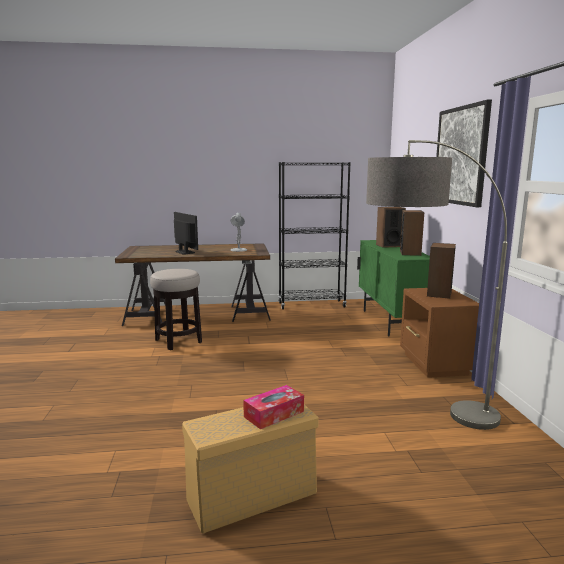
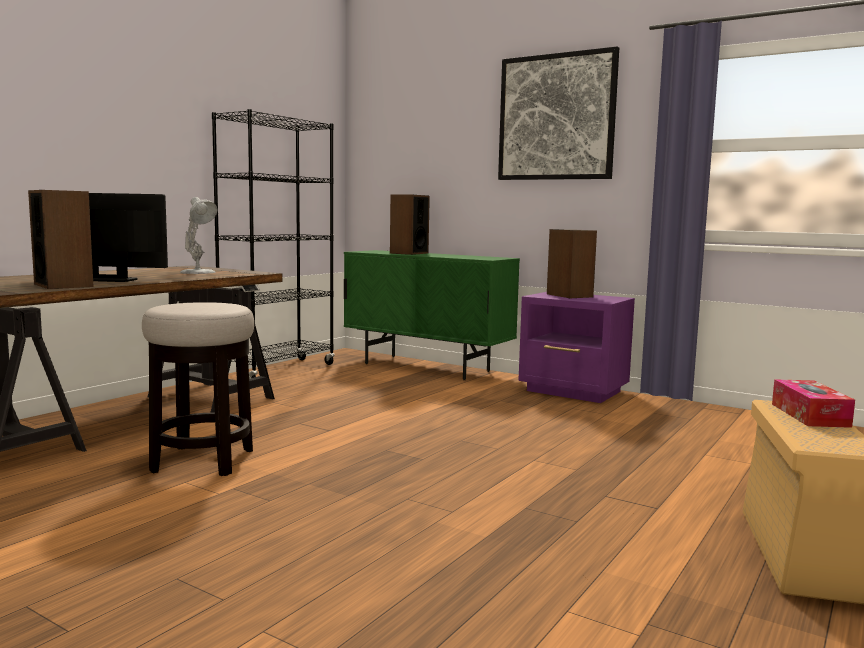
camera: 50 degrees left, 5 degrees down
floor lamp [366,140,507,430] -> none
speaker [400,210,424,256] -> speaker moved to [28,190,94,289]
brown nightstand [400,288,479,378] -> purple nightstand [519,292,635,403]

